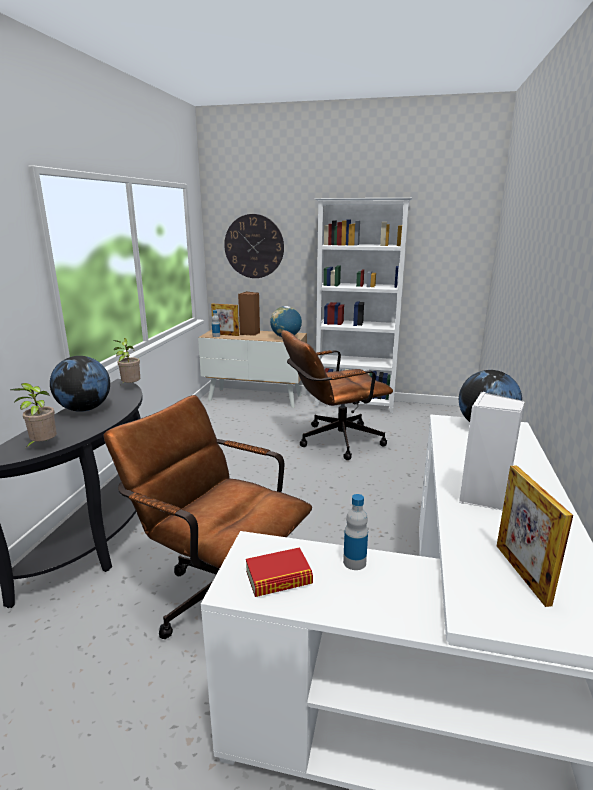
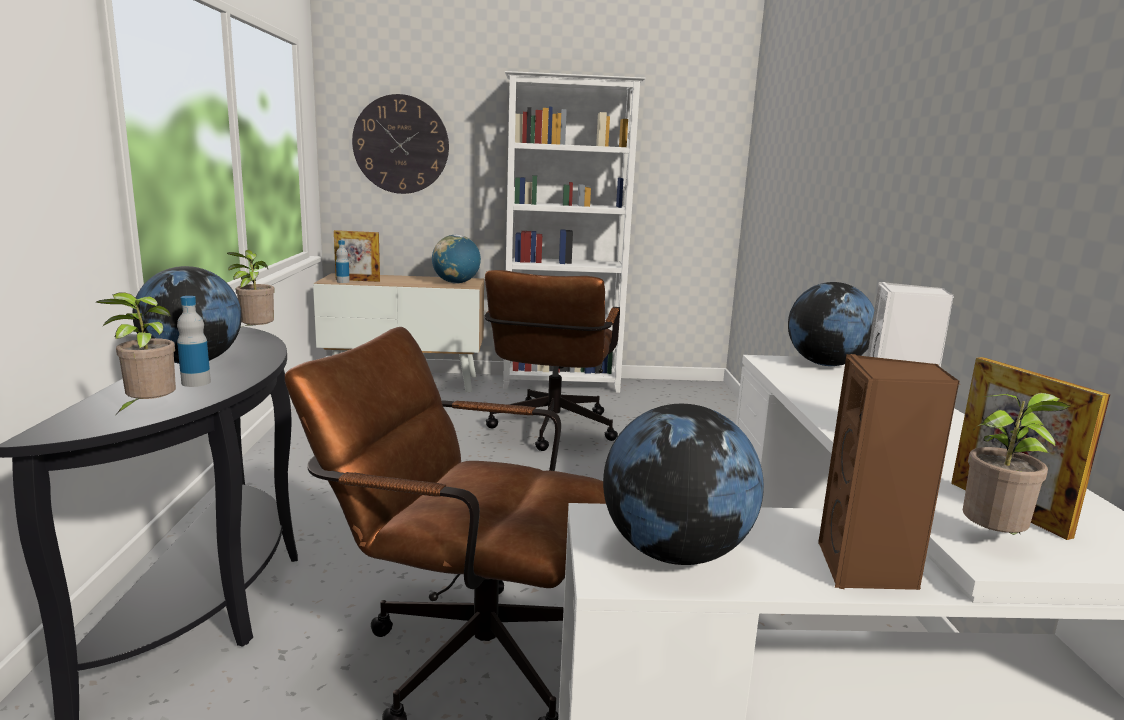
camera: 15 degrees left, 5 degrees down
brown speaker [238,292,260,336] -> brown speaker moved to [818,354,960,590]
book [246,547,313,597] -> globe [603,404,764,565]
brown office chair [281,330,393,460] -> brown office chair turned 45 degrees counterclockwise [484,270,620,451]
bottle [343,494,368,570] -> bottle moved to [177,296,211,387]
none -> potted plant [963,393,1070,535]

